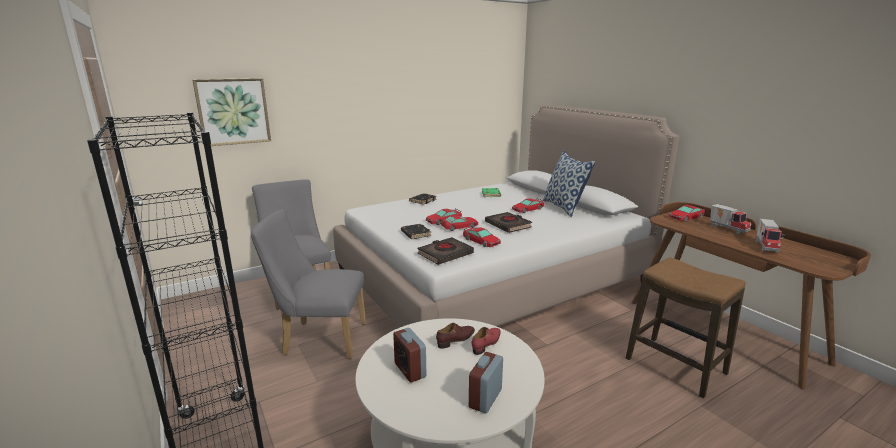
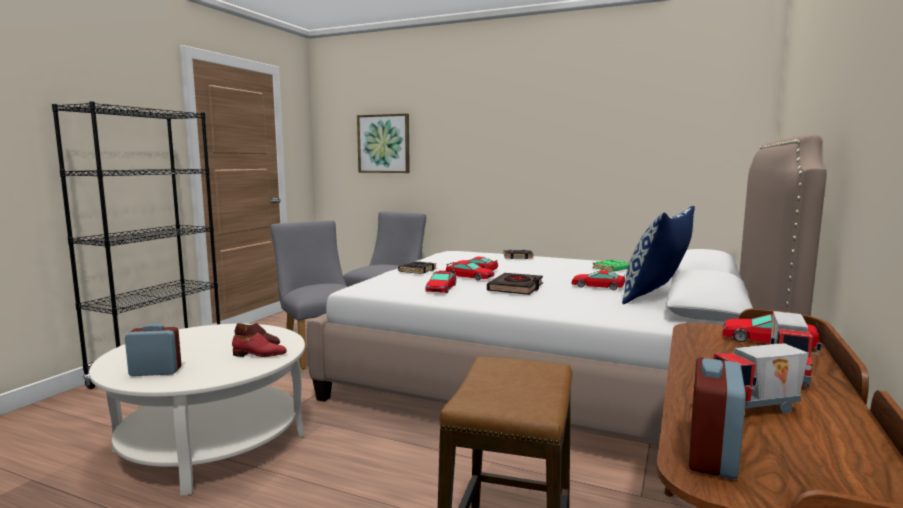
camera: 55 degrees right, 10 degrees down
alarm clock [393,328,427,383] -> alarm clock moved to [689,357,746,479]
black book [417,237,474,265] -> none

